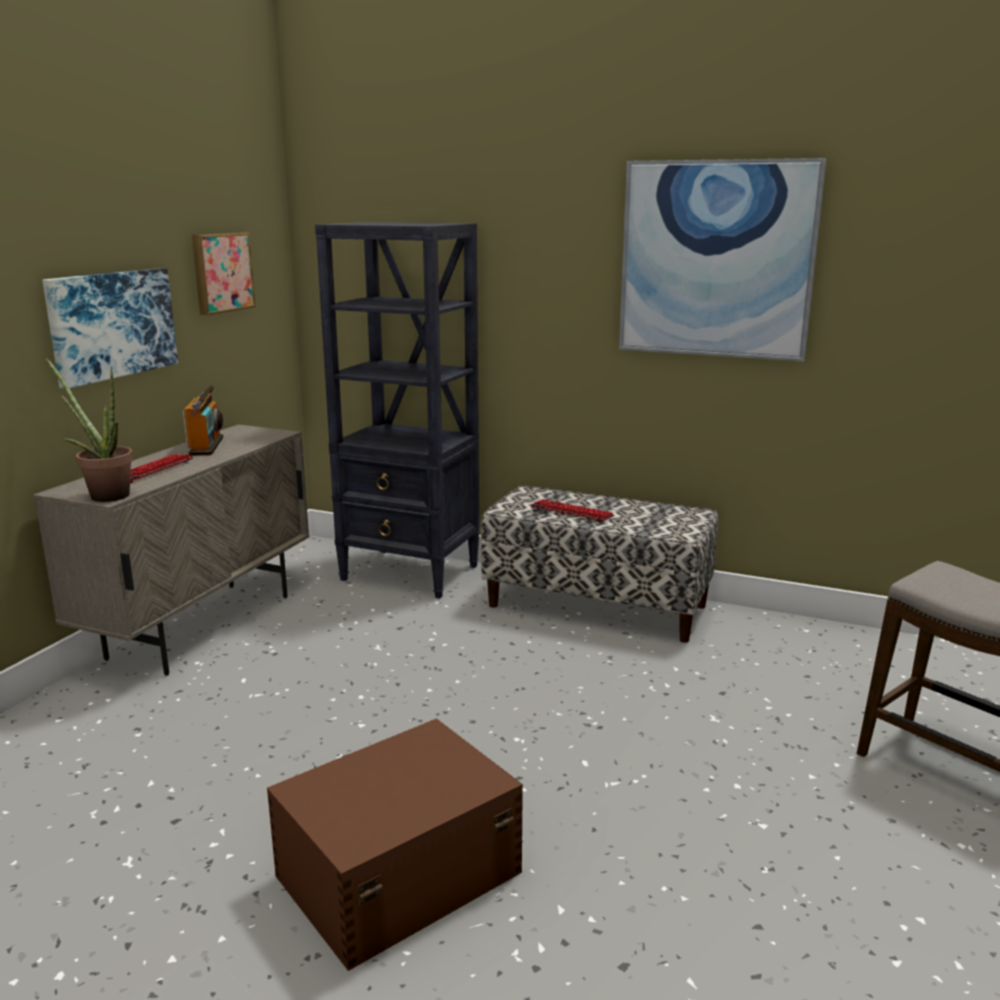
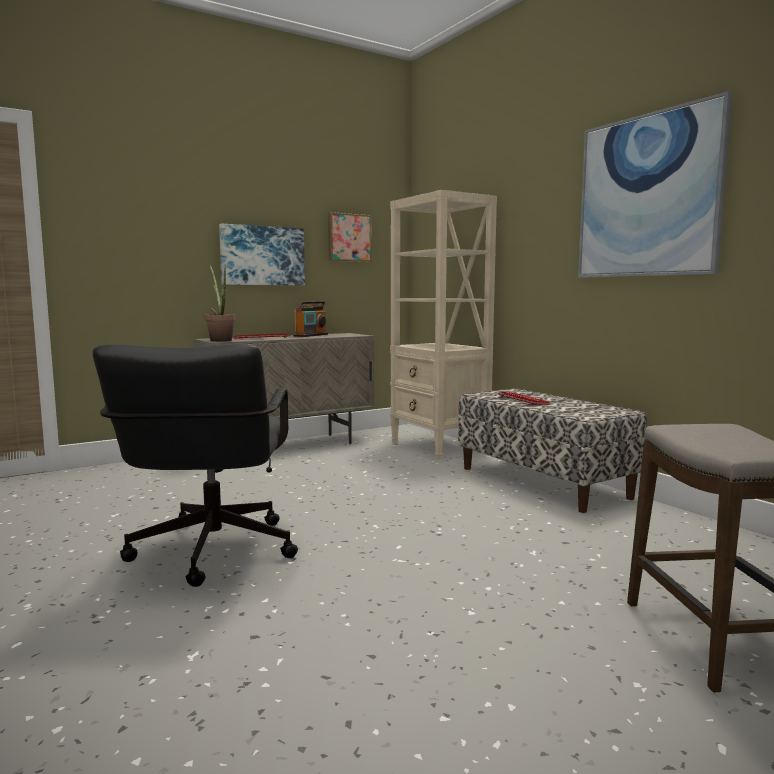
camera: 35 degrees right, 10 degrees down
brown storage box [267,718,523,971] -> black office chair [92,344,298,587]
black bookcase [315,222,479,599] -> beige bookcase [390,190,497,460]

